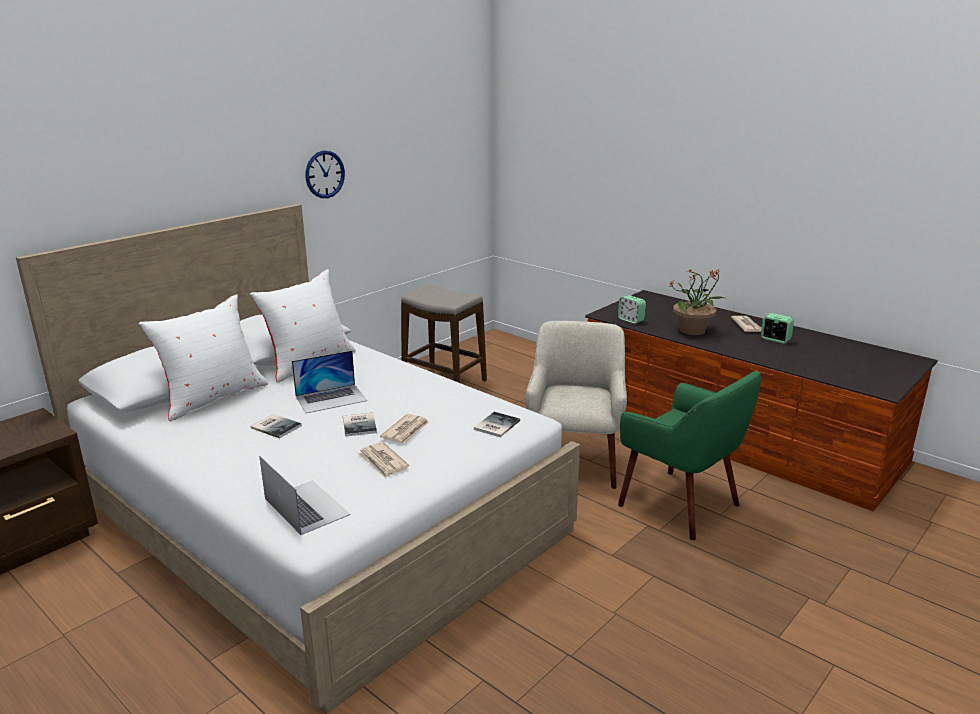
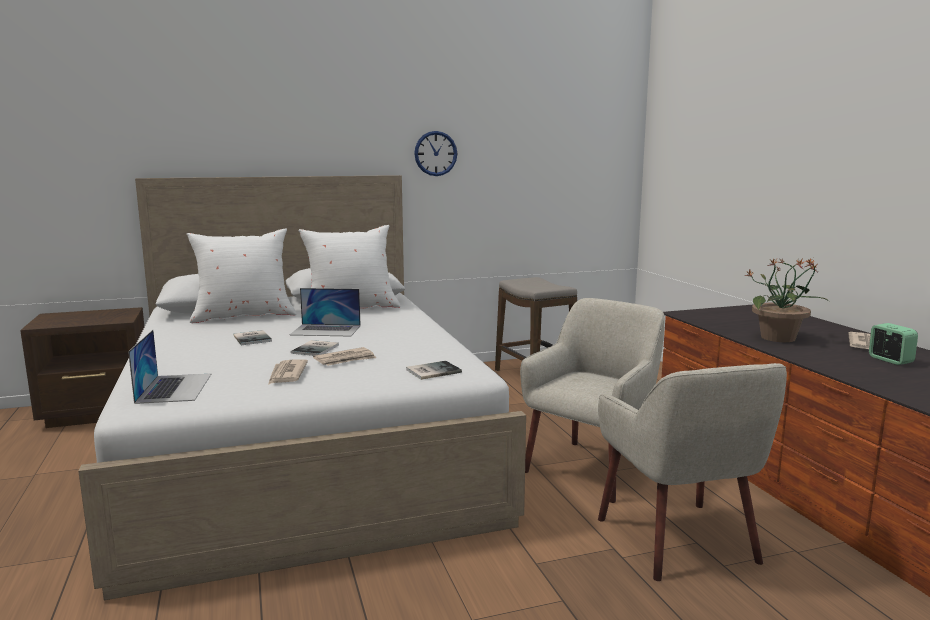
camera: 30 degrees right, 10 degrees down
alarm clock [618,295,646,324] -> none
green armchair [618,371,761,540] -> beige armchair [598,363,787,581]

